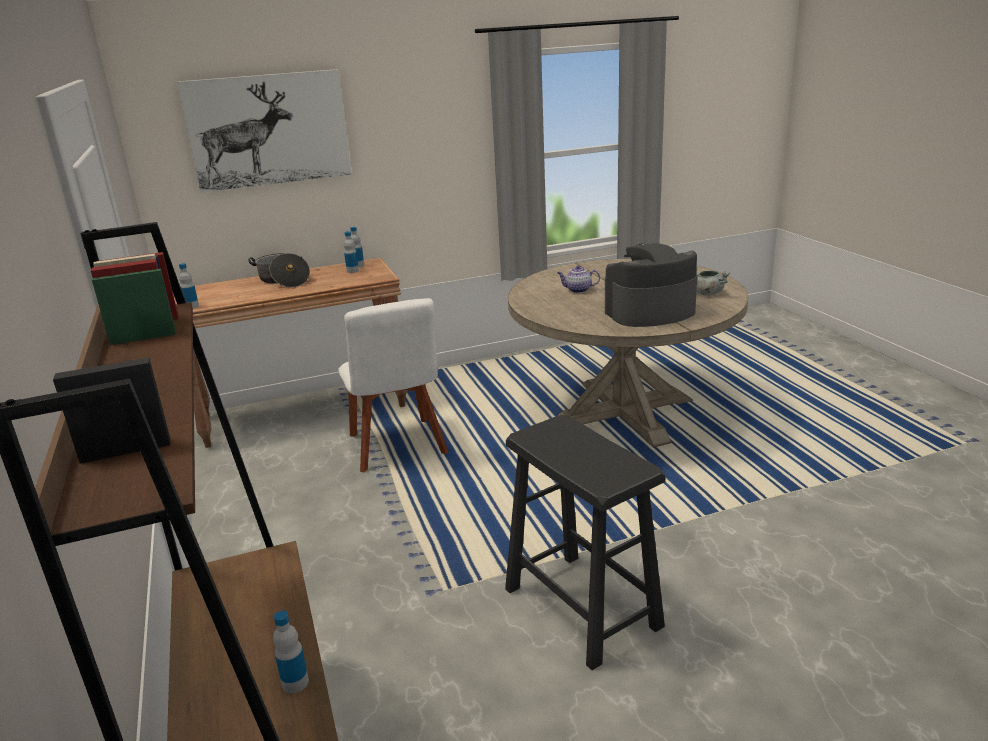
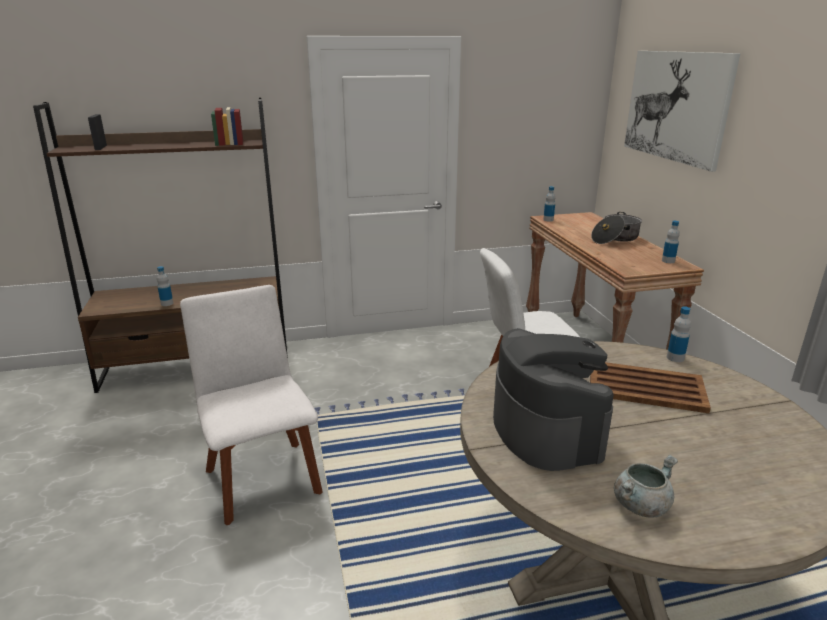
camera: 95 degrees right, 0 degrees up
bottle [344,231,359,273] -> bottle moved to [667,306,691,362]
black stool [505,415,666,670] -> white chair [180,285,323,525]
teapot [557,265,600,293] -> brown tray [590,362,711,413]

